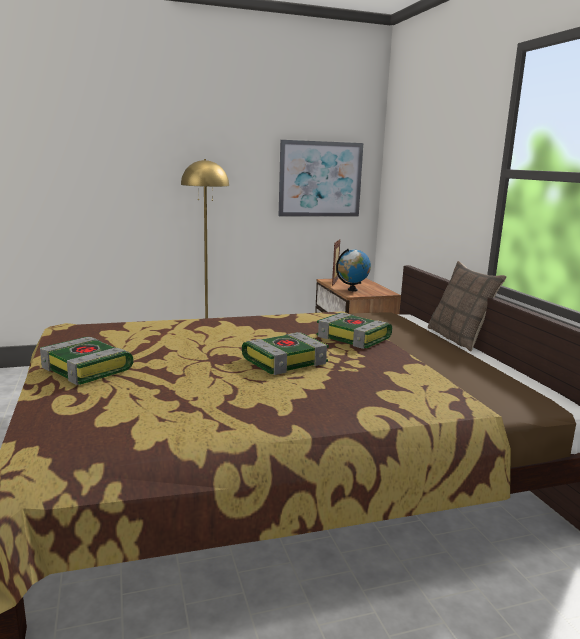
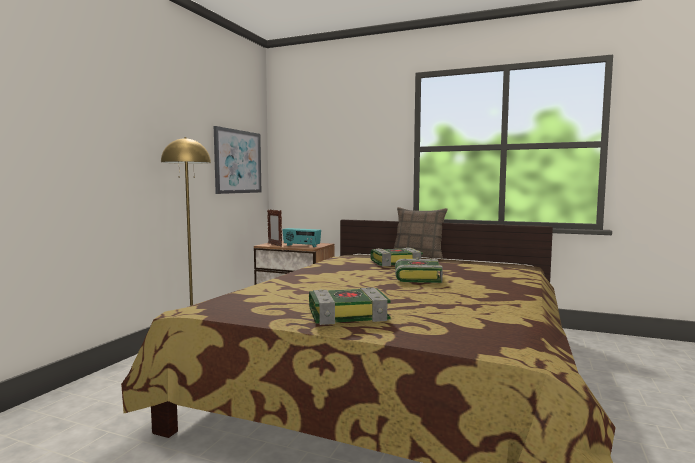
camera: 50 degrees left, 10 degrees down
globe [336,248,371,291] -> radio [282,228,321,247]

